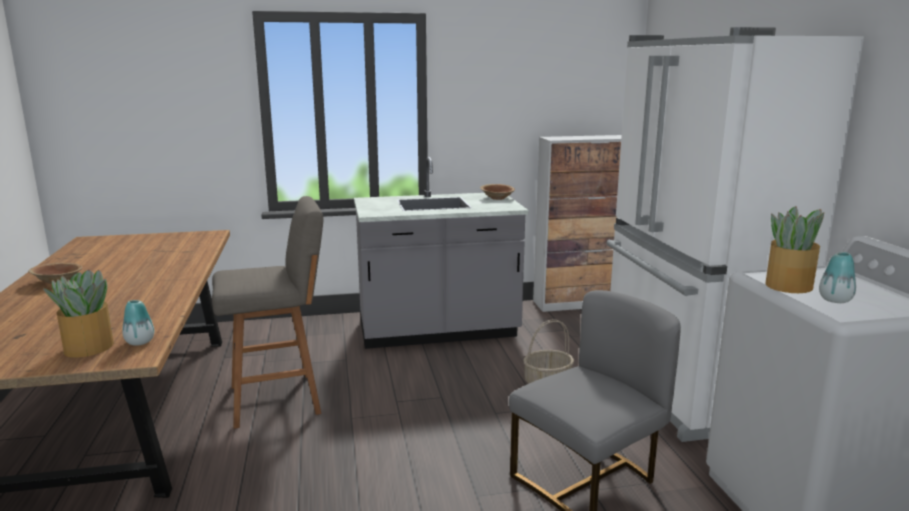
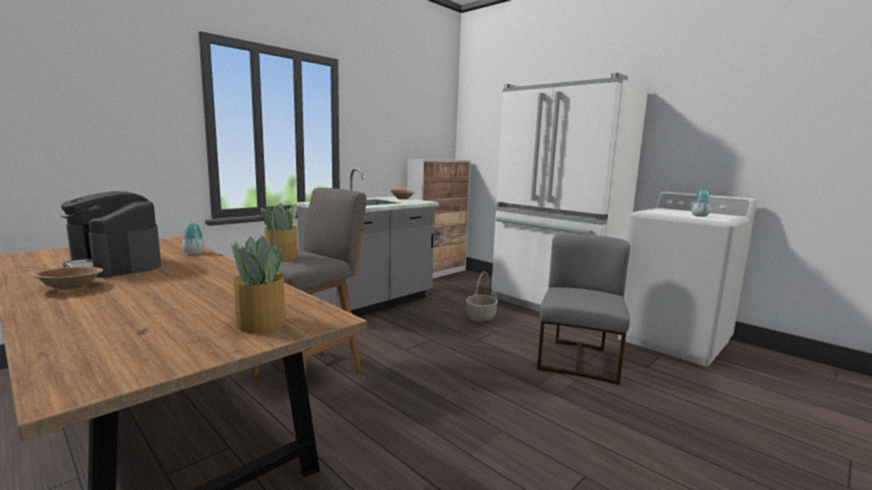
camera: 35 degrees left, 5 degrees down
vase [122,300,154,346] -> vase moved to [182,223,205,254]
potted plant [765,206,824,293] -> potted plant moved to [261,203,298,261]
none -> coffee machine [60,191,161,278]

